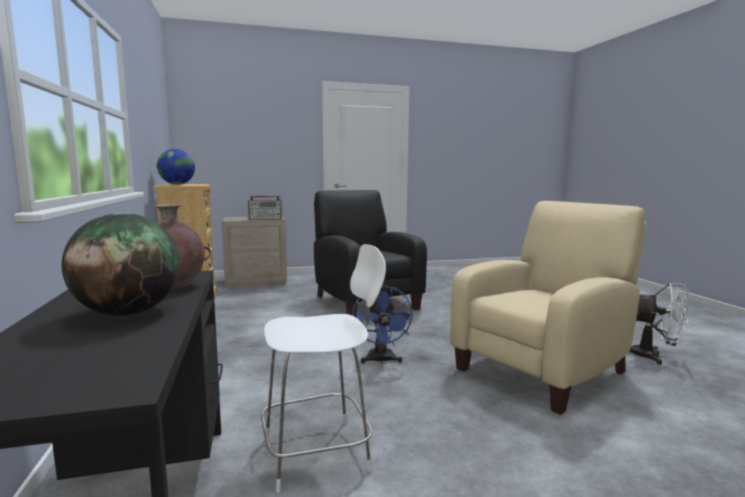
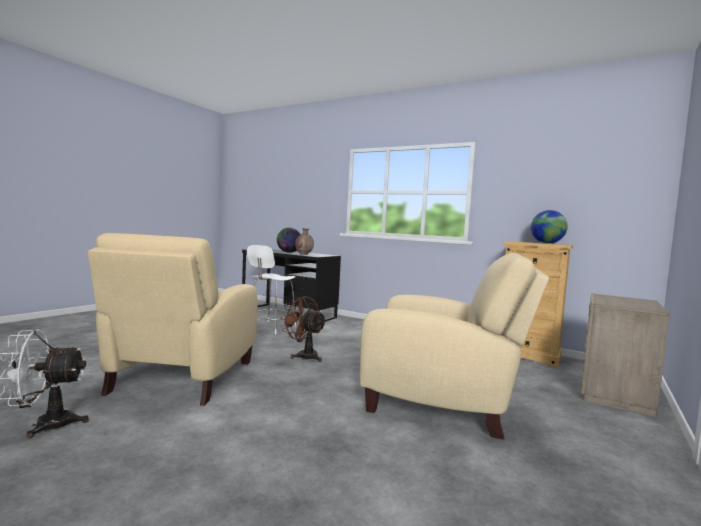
camera: 135 degrees right, 5 degrees down
radio [248,196,282,220] -> none
black armchair [314,190,427,317] -> beige armchair [360,252,549,440]
blue fan [352,285,414,364] -> brown fan [280,296,327,362]

